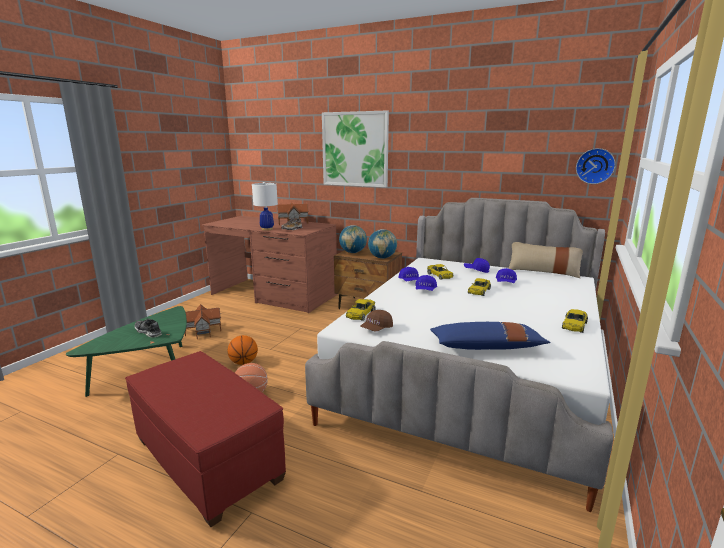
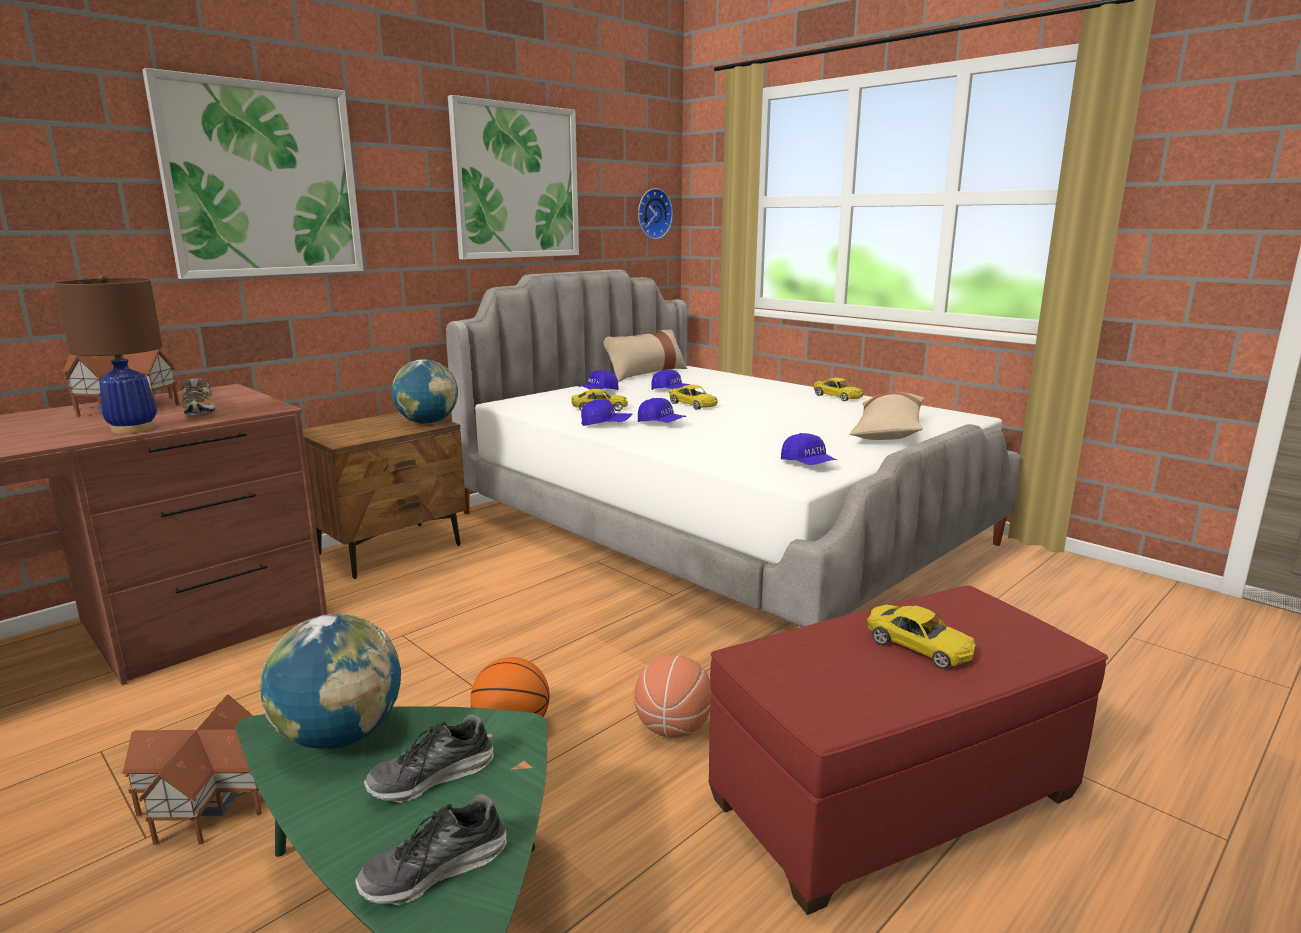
camera: 70 degrees left, 0 degrees up
white table lamp [252,182,278,231] -> brown table lamp [55,274,162,434]
globe [339,225,367,253] -> globe moved to [261,614,401,749]
yellow toy car [346,299,376,321] -> yellow toy car moved to [867,605,976,669]
brown cap [360,310,393,332] -> blue cap [781,433,837,465]
blue pillow [430,322,550,350] -> beige pillow [850,392,925,440]
none -> shoe [355,794,507,906]
none -> picture [448,95,579,260]

